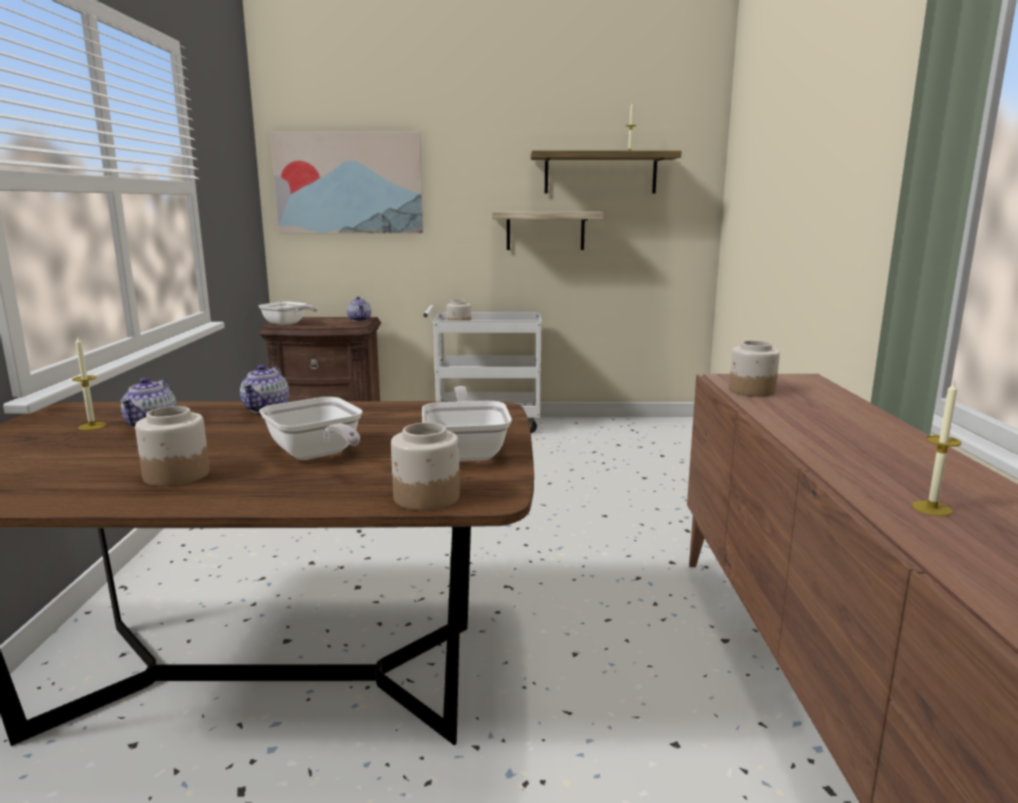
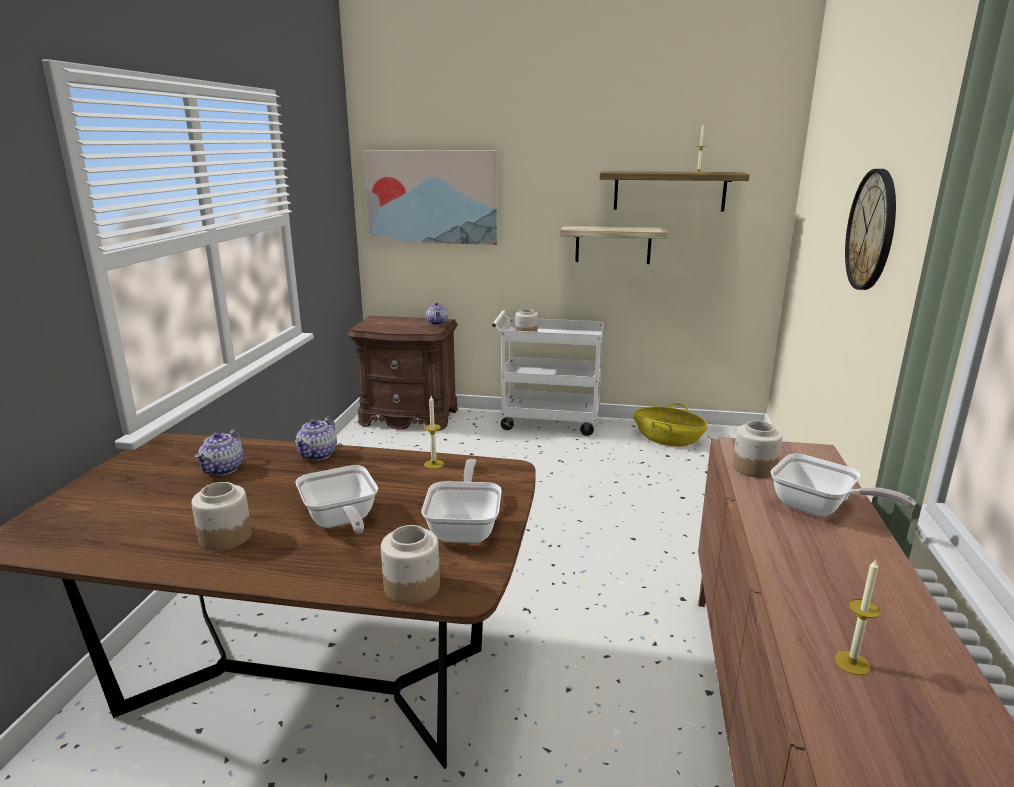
camera: 10 degrees right, 5 degrees up
candle [72,336,106,430] -> candle moved to [424,396,444,469]
frying pan [258,301,318,325] -> frying pan moved to [771,453,916,517]
none -> basket [634,403,707,447]
none -> wall clock [845,169,896,290]

